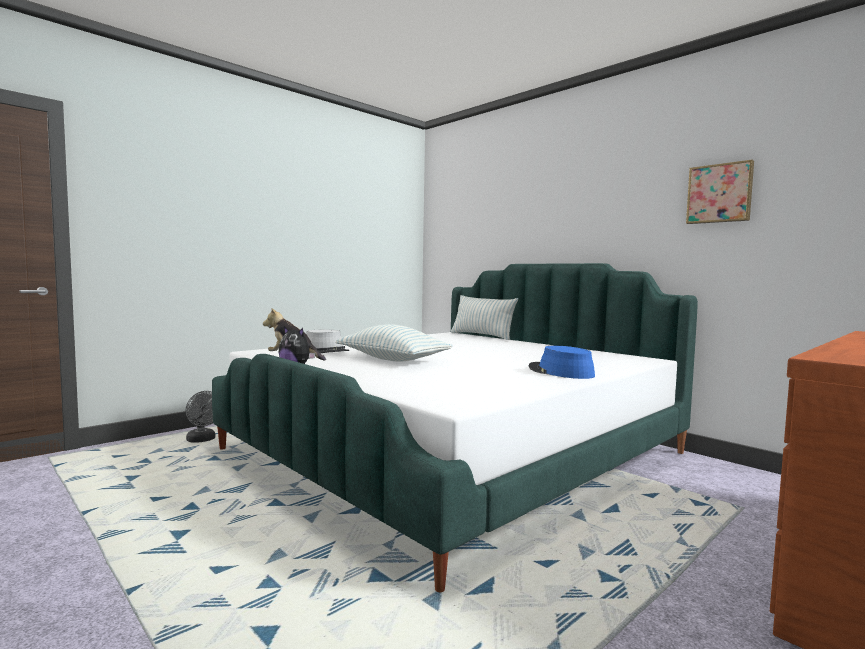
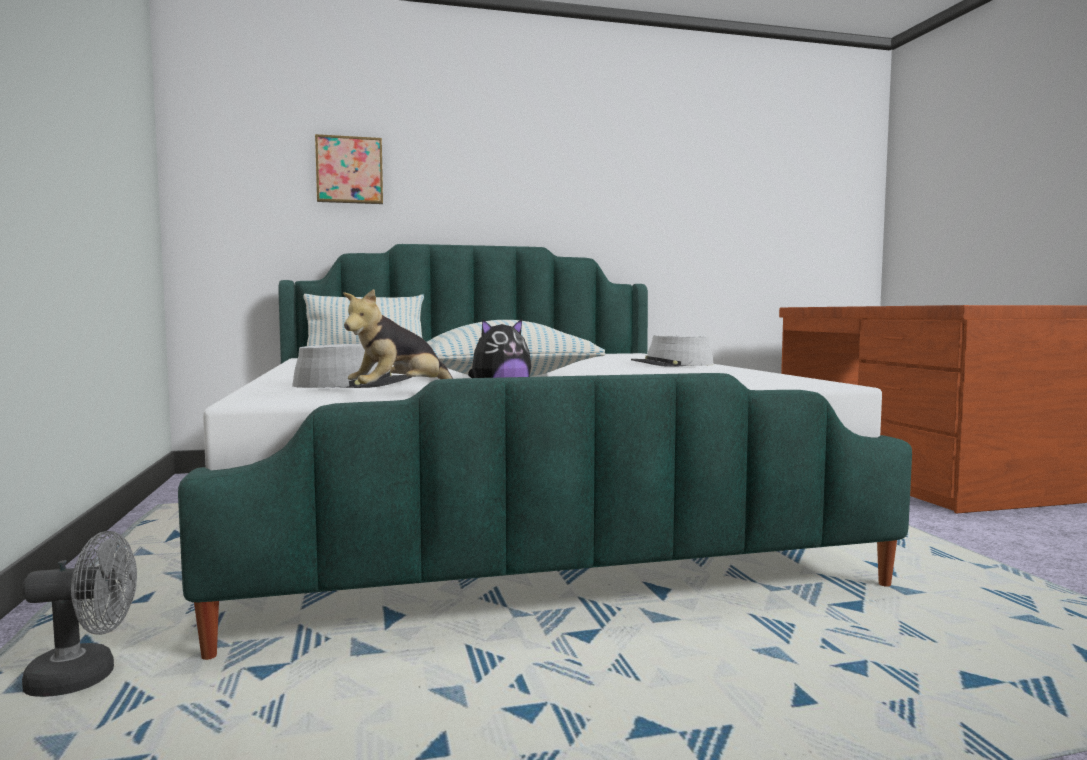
camera: 60 degrees left, 0 degrees up
blue hat [529,346,595,379] -> grey hat [631,335,714,367]
picture [686,160,754,224] -> picture moved to [315,134,383,204]

